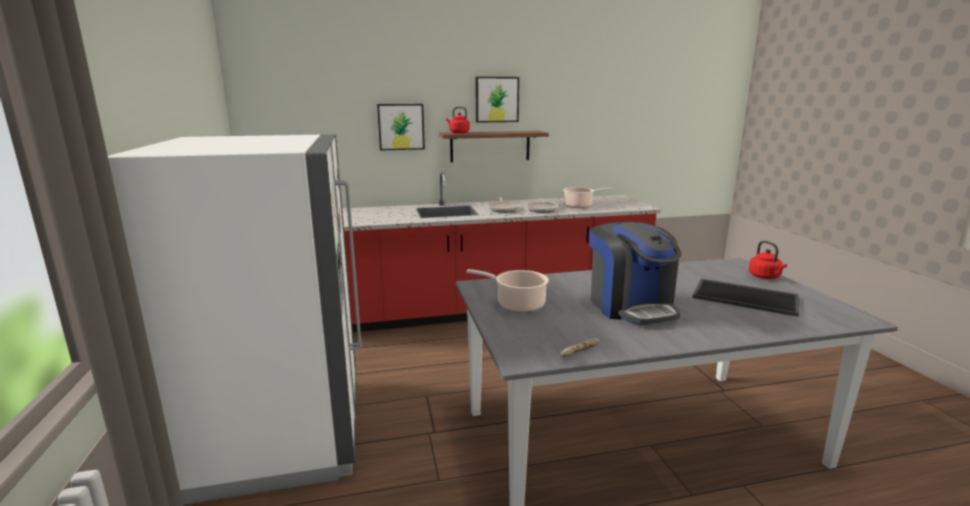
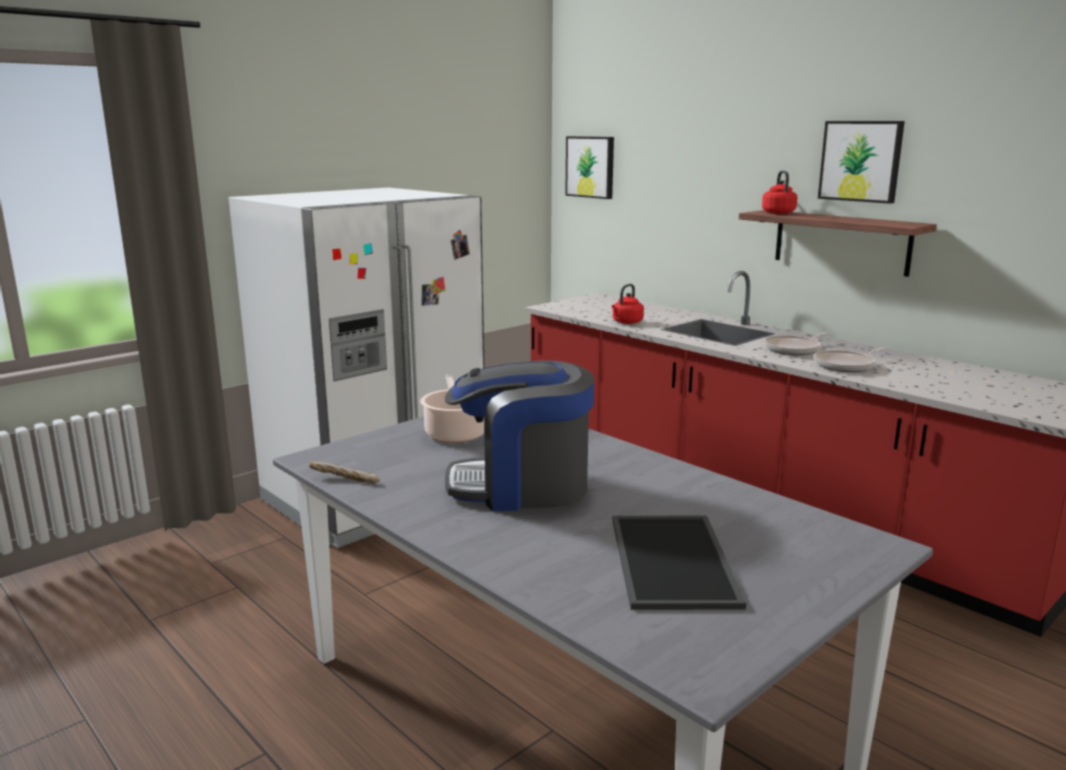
camera: 60 degrees right, 0 degrees up
picture [377,104,425,150] -> picture moved to [565,136,614,199]
cooking pot [563,187,613,208] -> none
coffee machine [589,222,682,325] -> coffee machine turned 45 degrees clockwise [445,360,594,511]
red kettle [749,241,787,279] -> red kettle moved to [612,284,644,324]

